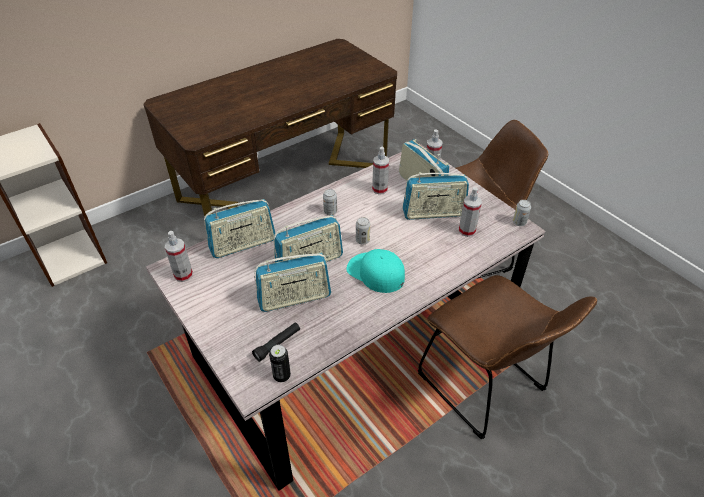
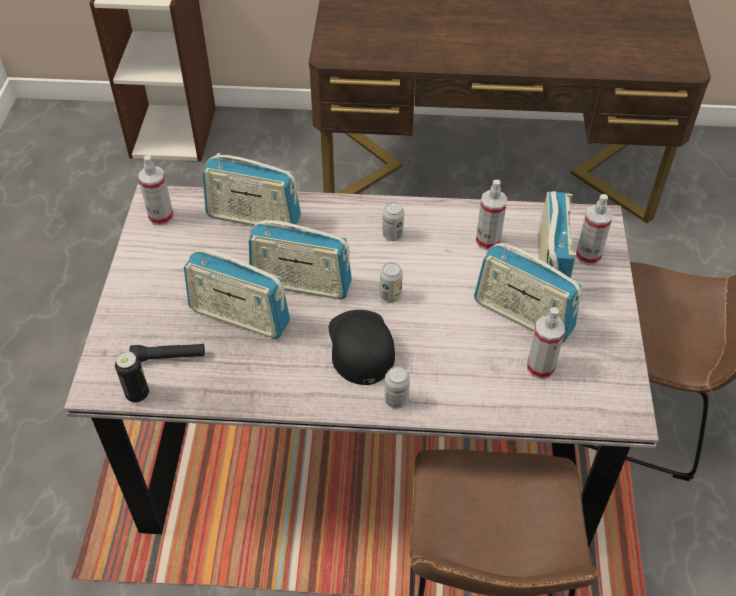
camera: 40 degrees right, 5 degrees up
turquoise cap [346,249,405,293] -> black cap [329,310,395,385]
can [513,200,531,226] -> can moved to [385,366,410,409]

